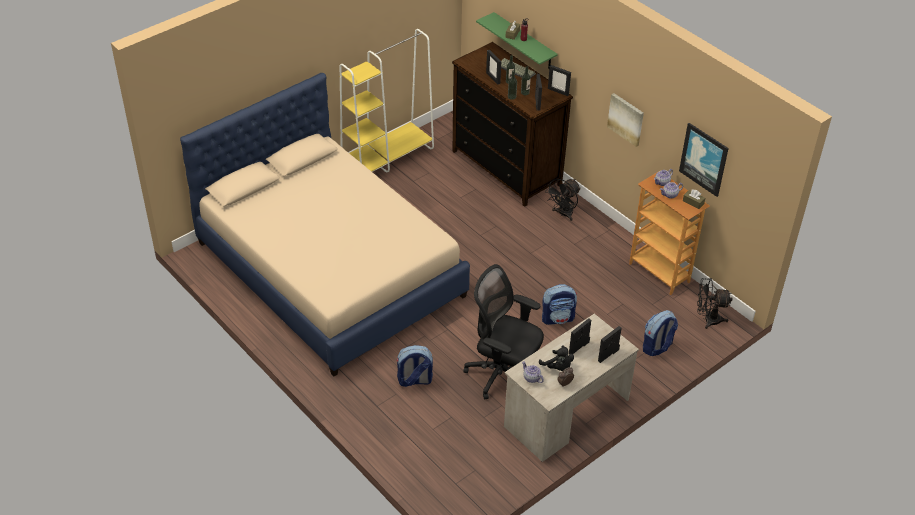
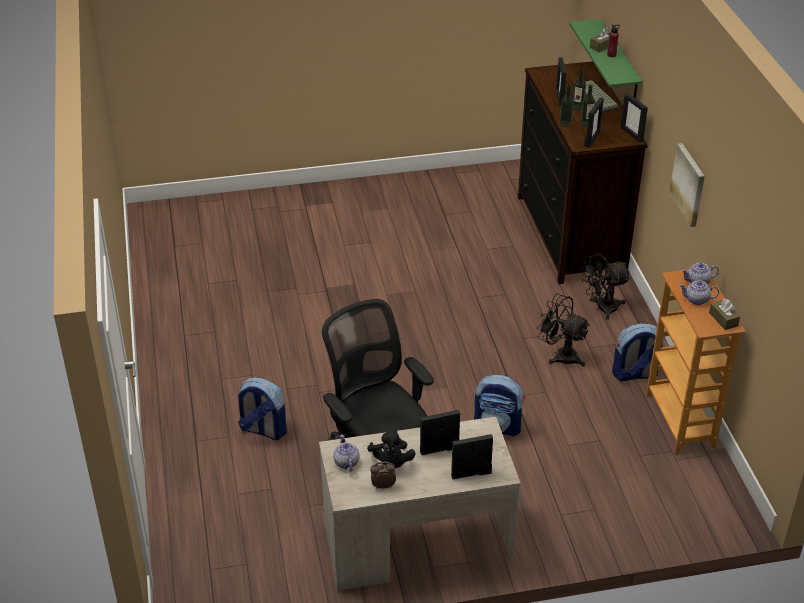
camera: 30 degrees right, 5 degrees down
beige bed [180,73,470,376] -> none
yellow clothes rack [340,29,434,172] -> none
backpack [643,310,678,356] -> backpack moved to [612,323,663,381]
picture [679,123,729,197] -> none
black fan [697,278,732,329] -> black fan moved to [537,293,590,367]

